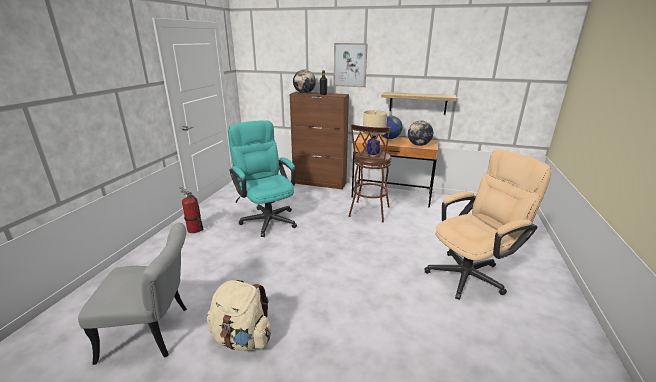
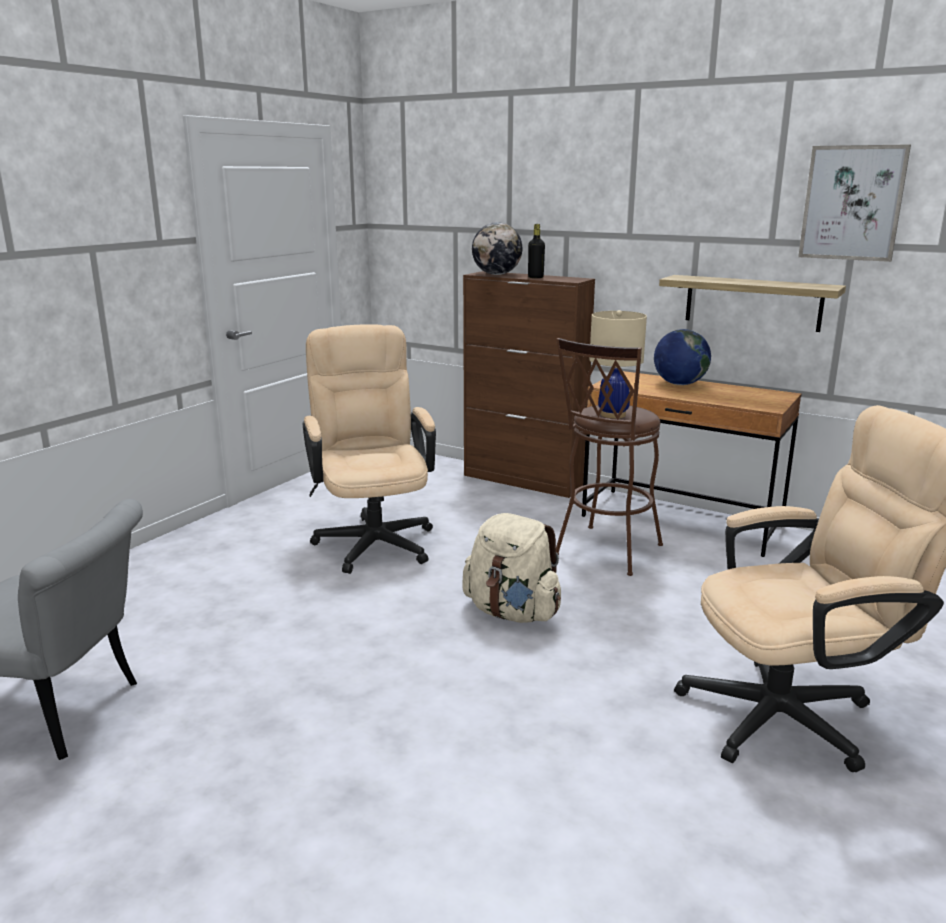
camera: 15 degrees right, 5 degrees down
fire extinguisher [180,187,204,233] -> none
beige backpack [207,280,271,351] -> beige backpack moved to [462,513,561,623]
turquoise office chair [228,120,297,237] -> beige office chair [303,324,436,574]
picture [334,43,368,87] -> picture moved to [798,144,911,262]
globe [408,121,433,146] -> none

